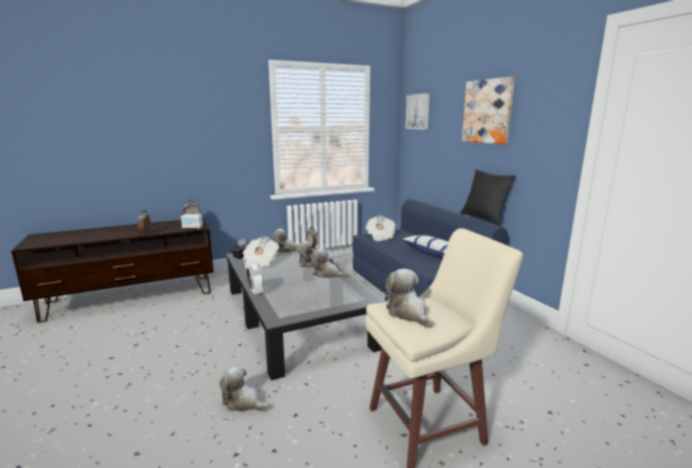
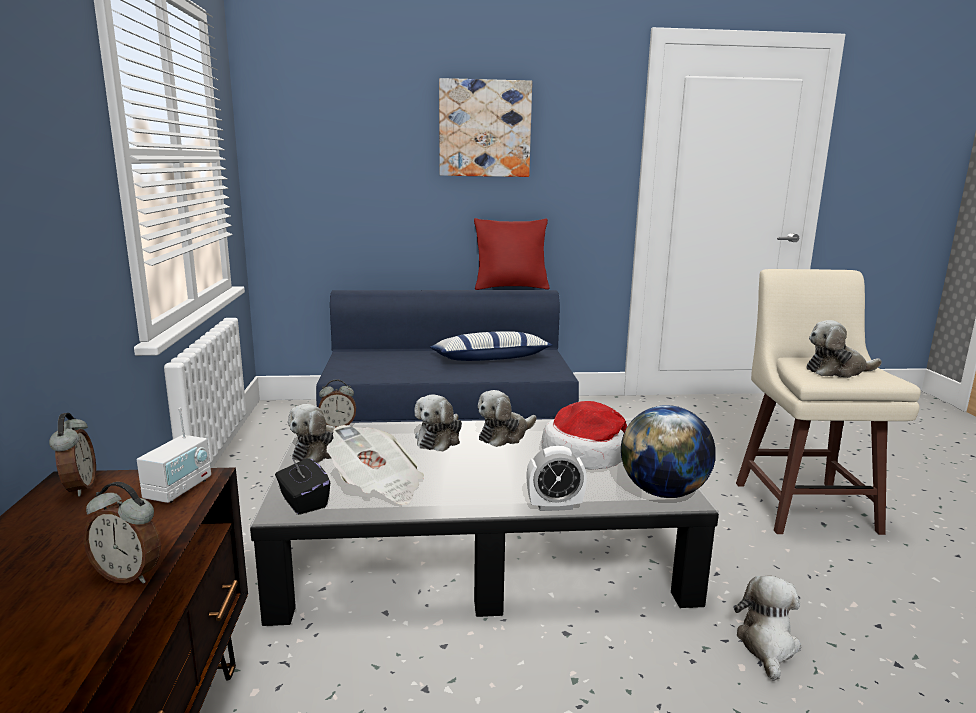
camera: 70 degrees left, 0 degrees up
plush toy [219,366,268,411] -> plush toy turned 150 degrees clockwise [735,576,801,681]
newspaper [365,216,396,241] -> none
picture [405,93,430,129] -> none
black pillow [461,169,515,225] -> red pillow [474,218,550,290]
none -> hat [541,401,627,470]
none -> globe [621,405,716,498]

